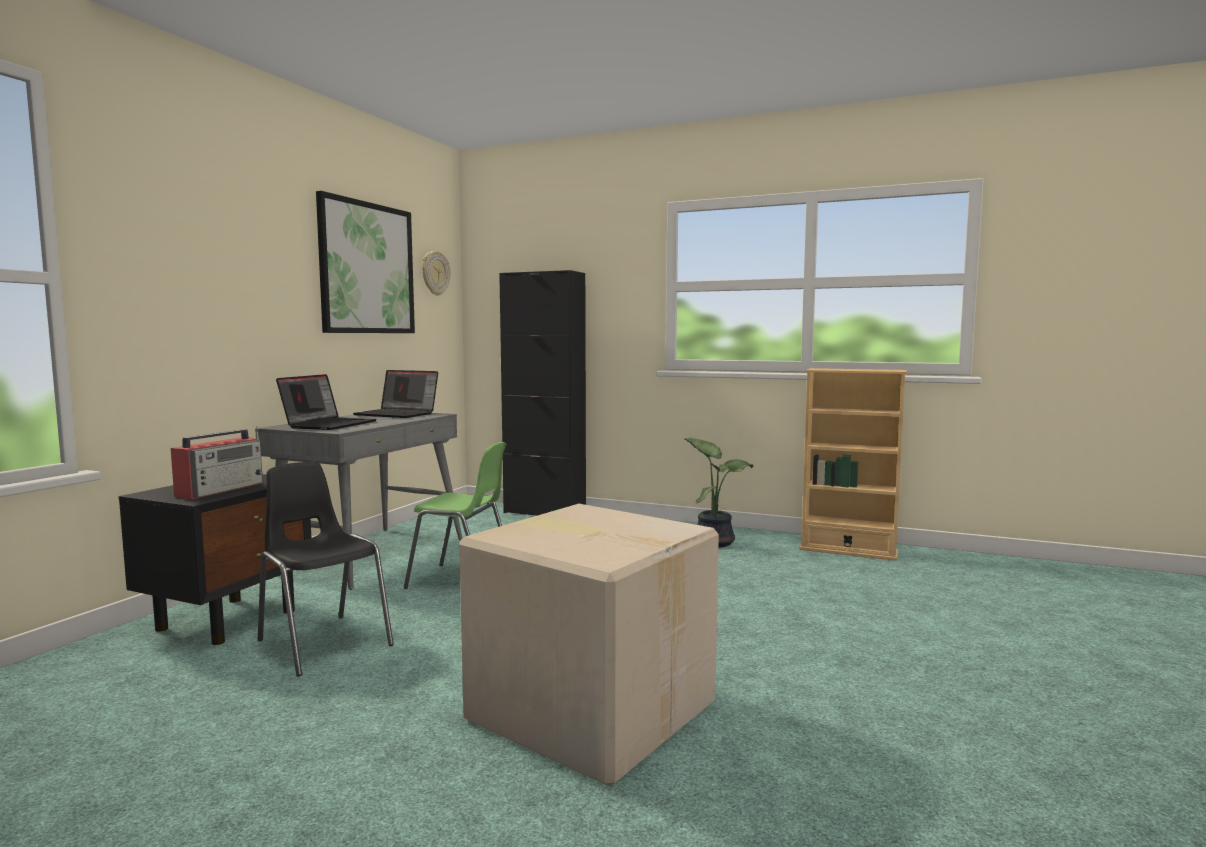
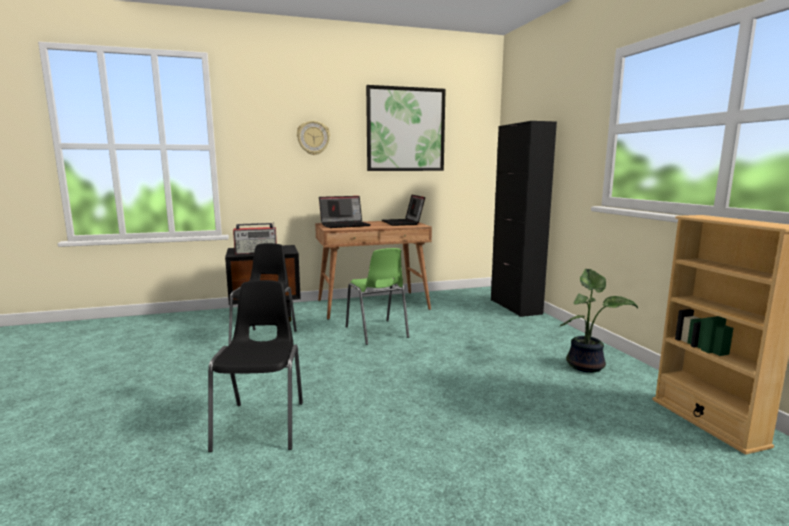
camera: 50 degrees right, 5 degrees up
grey desk [255,413,463,590] -> brown desk [315,221,432,320]
wall clock [422,251,450,296] -> wall clock moved to [297,121,330,155]
cardboard box [459,504,719,787] -> black chair [208,280,303,452]

